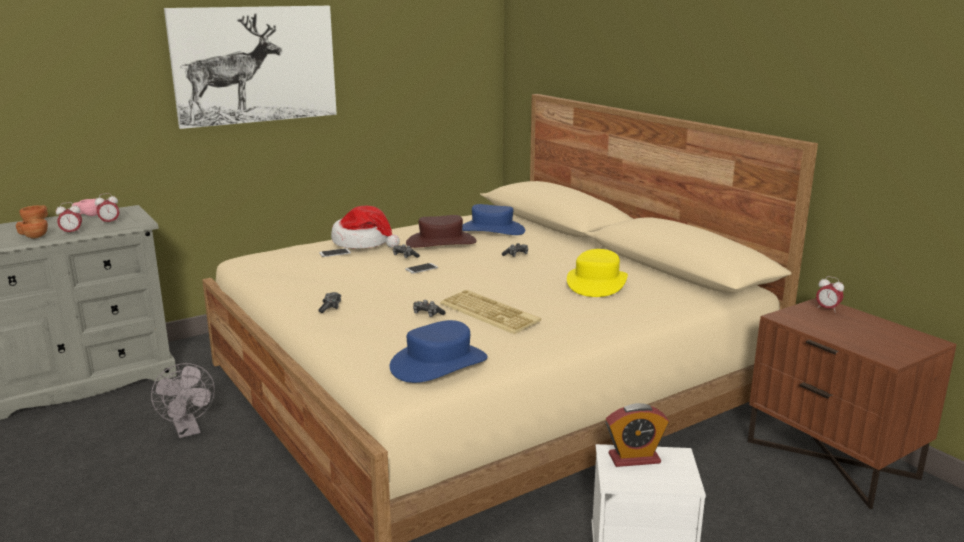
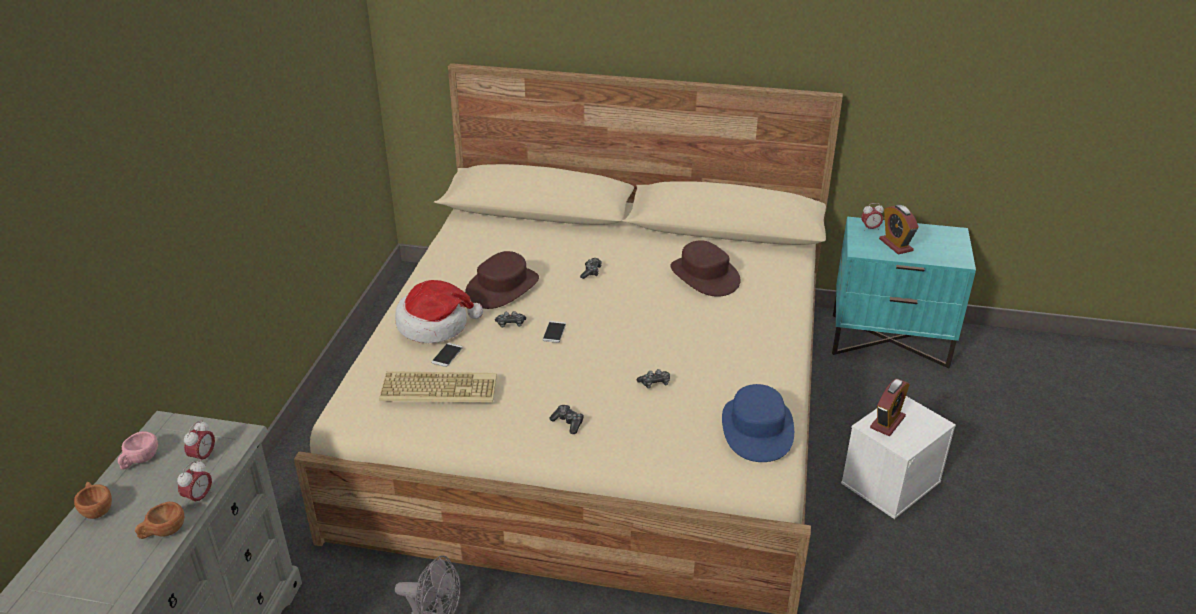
camera: 45 degrees left, 15 degrees up
picture [164,6,337,129] -> none
keyboard [440,290,541,334] -> keyboard moved to [379,371,497,403]
blue hat [462,204,525,235] -> none
yellow hat [567,249,628,297] -> brown hat [670,240,741,297]
brown nightstand [748,298,957,509] -> turquoise nightstand [832,217,976,369]
none -> alarm clock [879,205,919,255]

